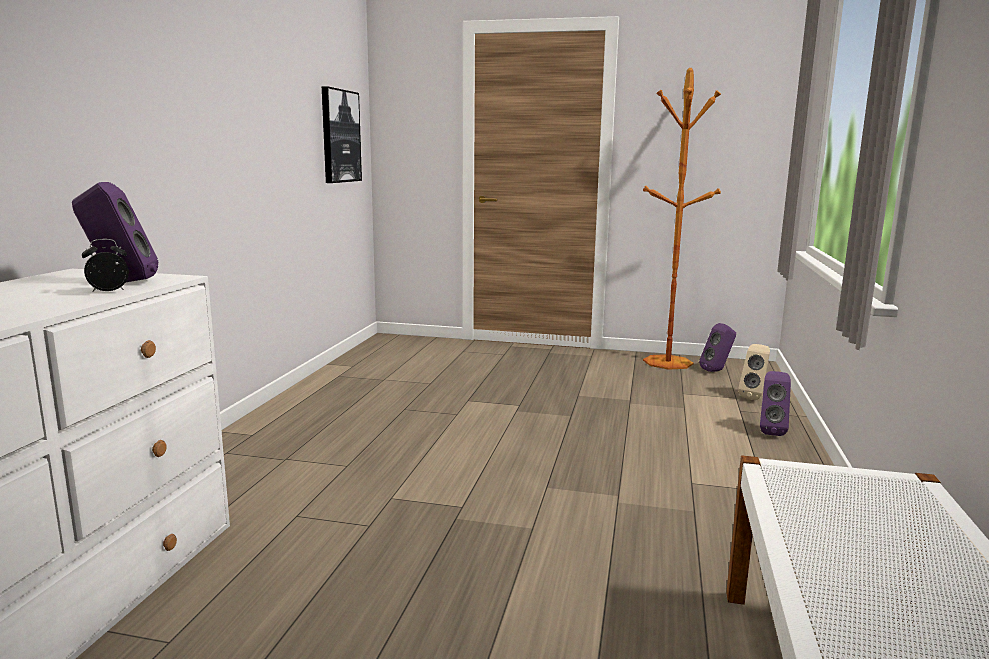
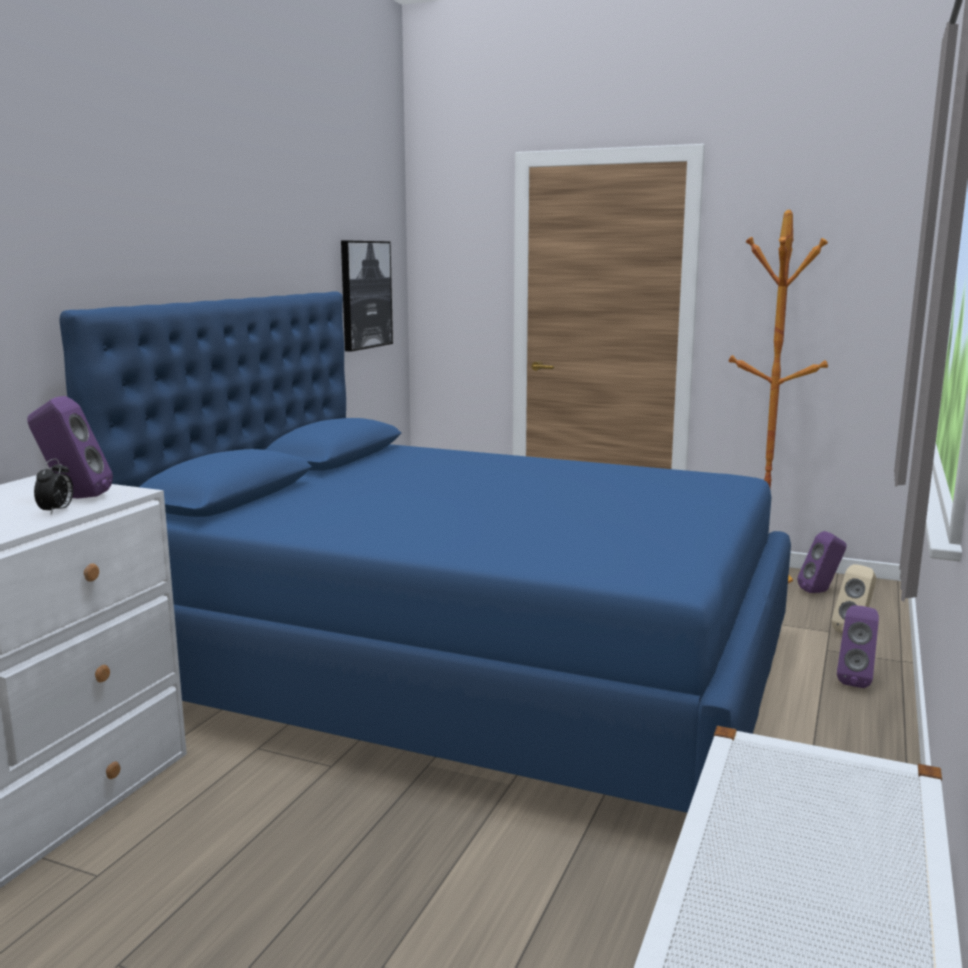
camera: 10 degrees right, 0 degrees up
alarm clock [82,239,129,292] -> alarm clock turned 120 degrees clockwise [34,459,73,515]
none -> blue bed [60,291,791,813]

